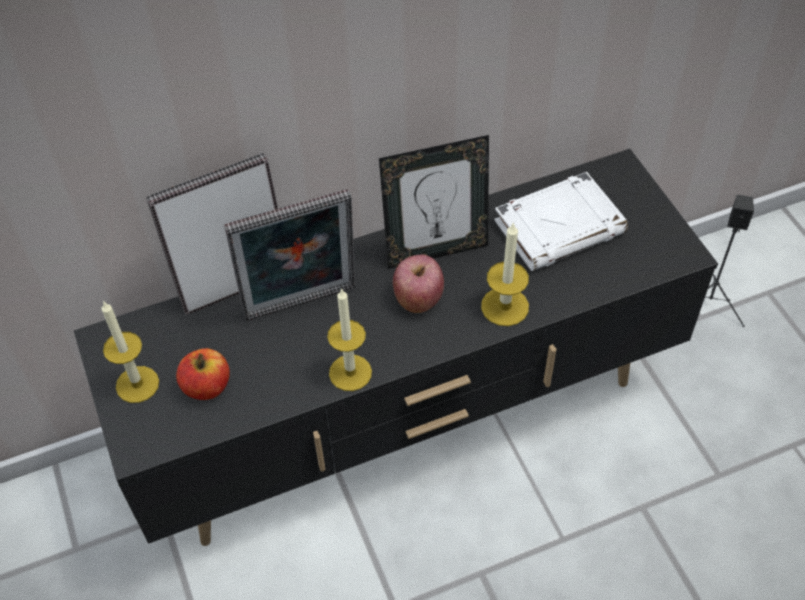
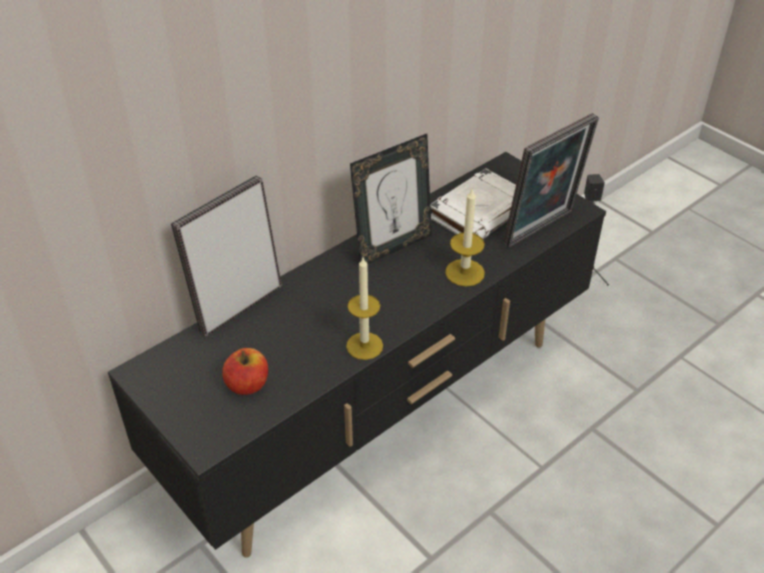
camera: 20 degrees left, 10 degrees down
candle [102,301,159,403] -> none
picture frame [224,189,355,321] -> picture frame moved to [503,113,599,248]
apple [393,254,444,313] -> none

